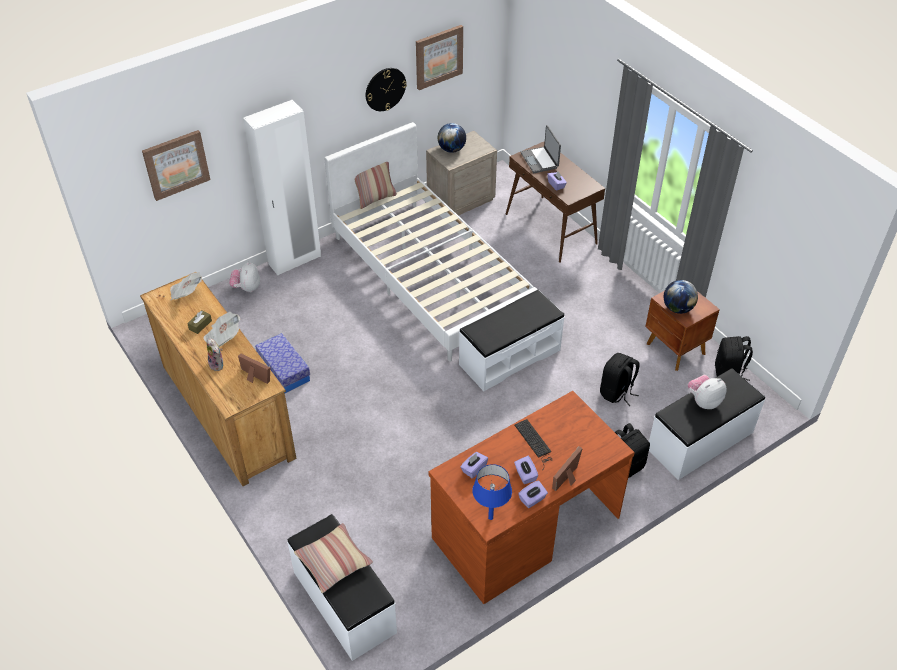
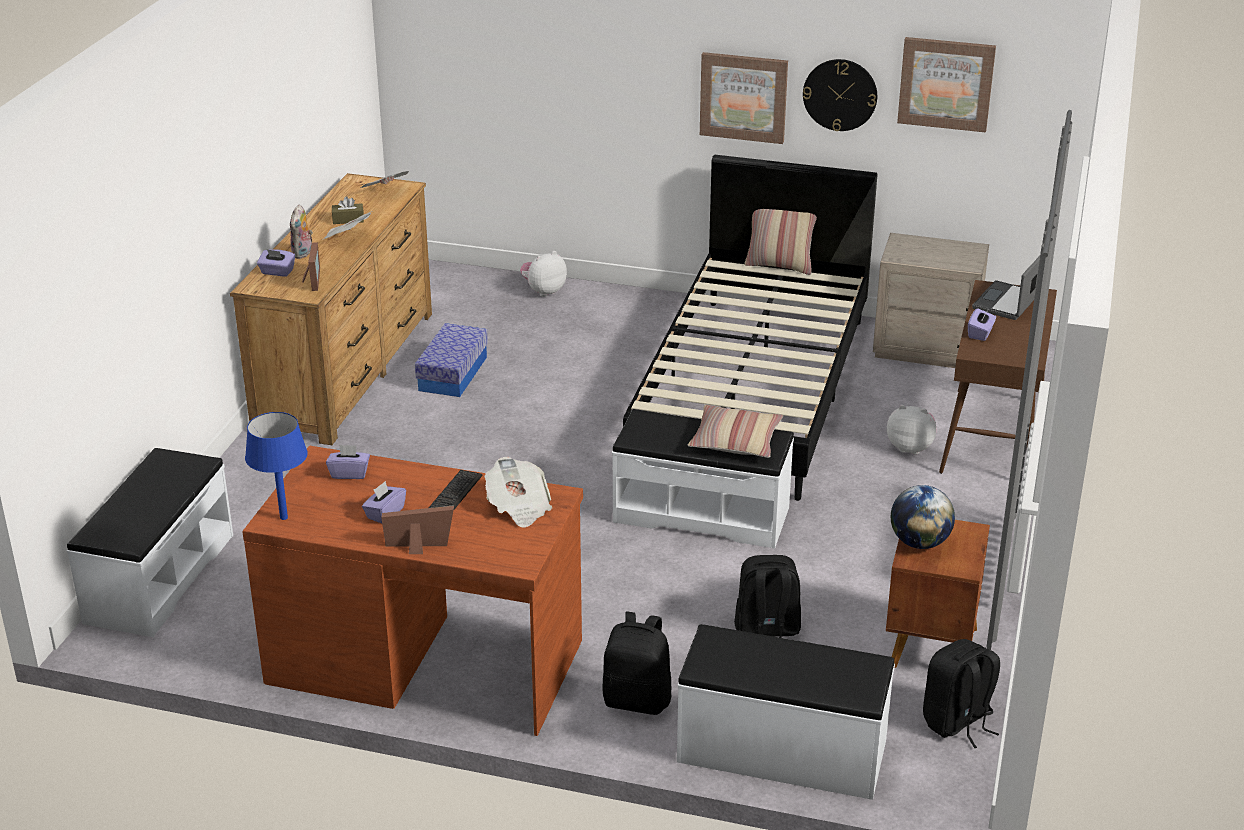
camera: 50 degrees right, 15 degrees down
picture [142,130,210,201] -> picture moved to [700,52,788,144]
white wardrobe [243,100,321,275] -> none
pillow [294,523,373,593] -> pillow moved to [688,405,783,458]
white bed [324,122,538,362] -> black bed [623,155,877,501]
globe [438,123,466,153] -> none
purple tissue box [518,480,548,508] -> purple tissue box moved to [257,249,295,277]
plush toy [688,375,727,409] -> plush toy moved to [887,405,936,455]
none -> newspaper [485,457,552,528]

